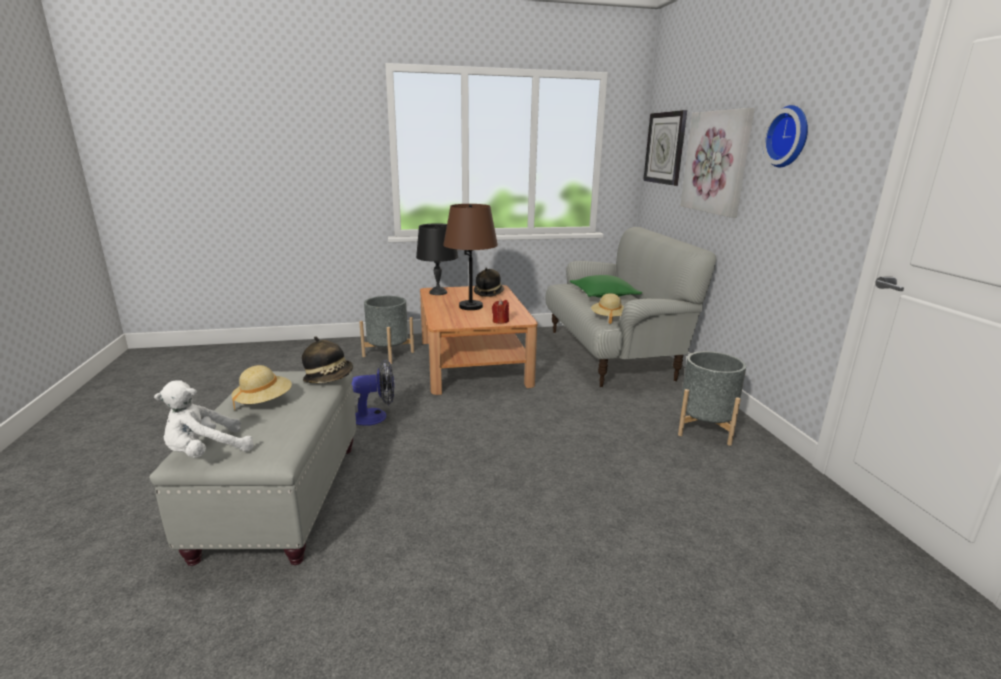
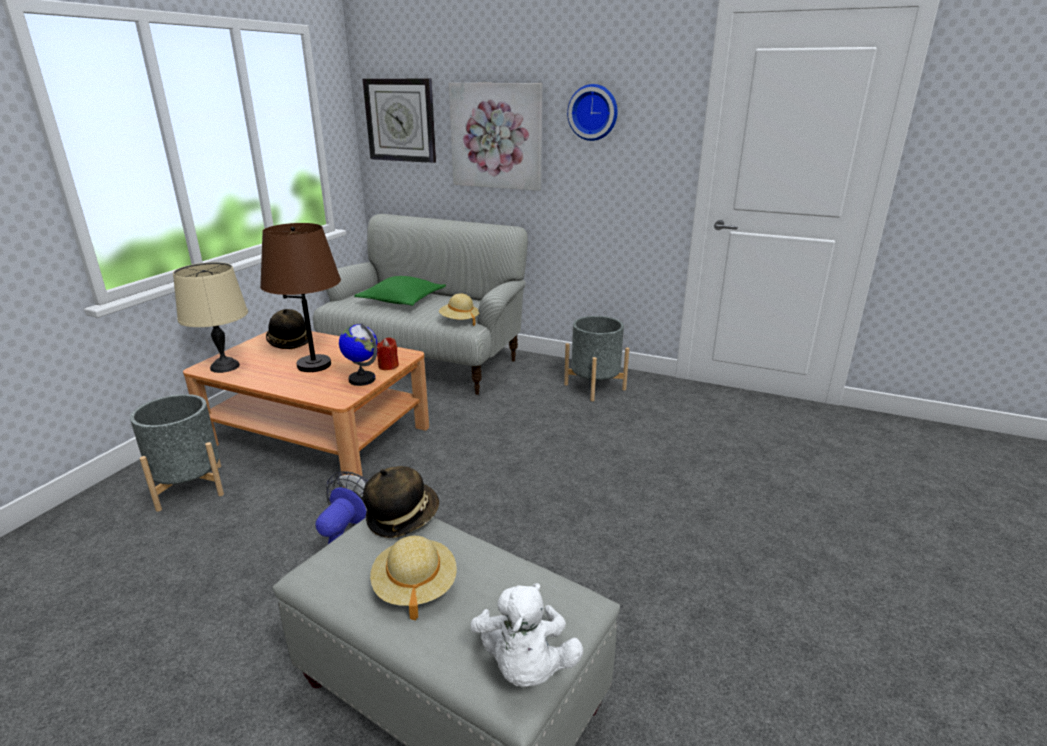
camera: 55 degrees left, 5 degrees up
black table lamp [416,223,458,295] -> beige table lamp [173,262,248,373]
none -> globe [339,323,377,386]

